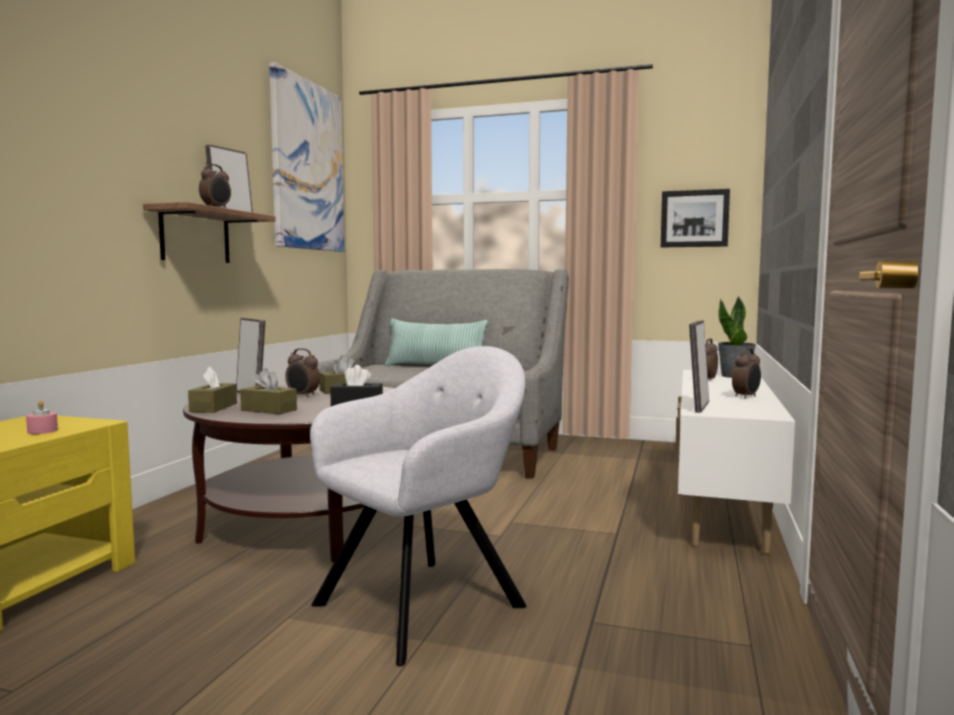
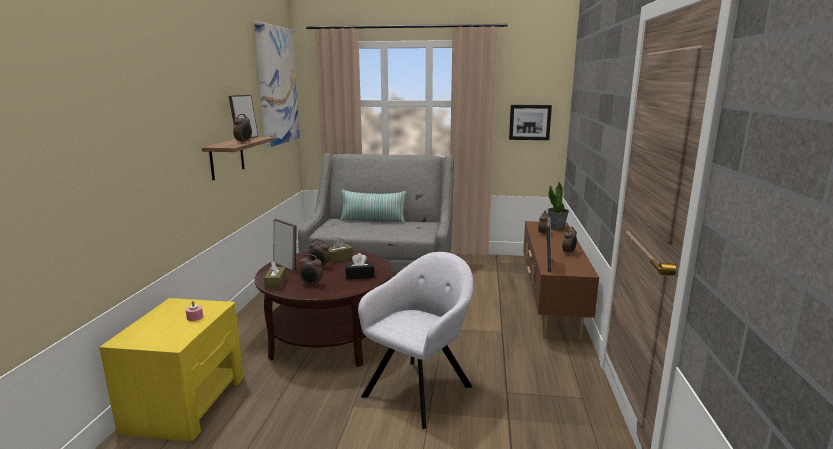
camera: 10 degrees left, 10 degrees up
brown tissue box [240,368,297,414] -> alarm clock [299,254,323,286]
white tv stand [675,370,795,554] -> brown tv stand [523,221,599,340]

